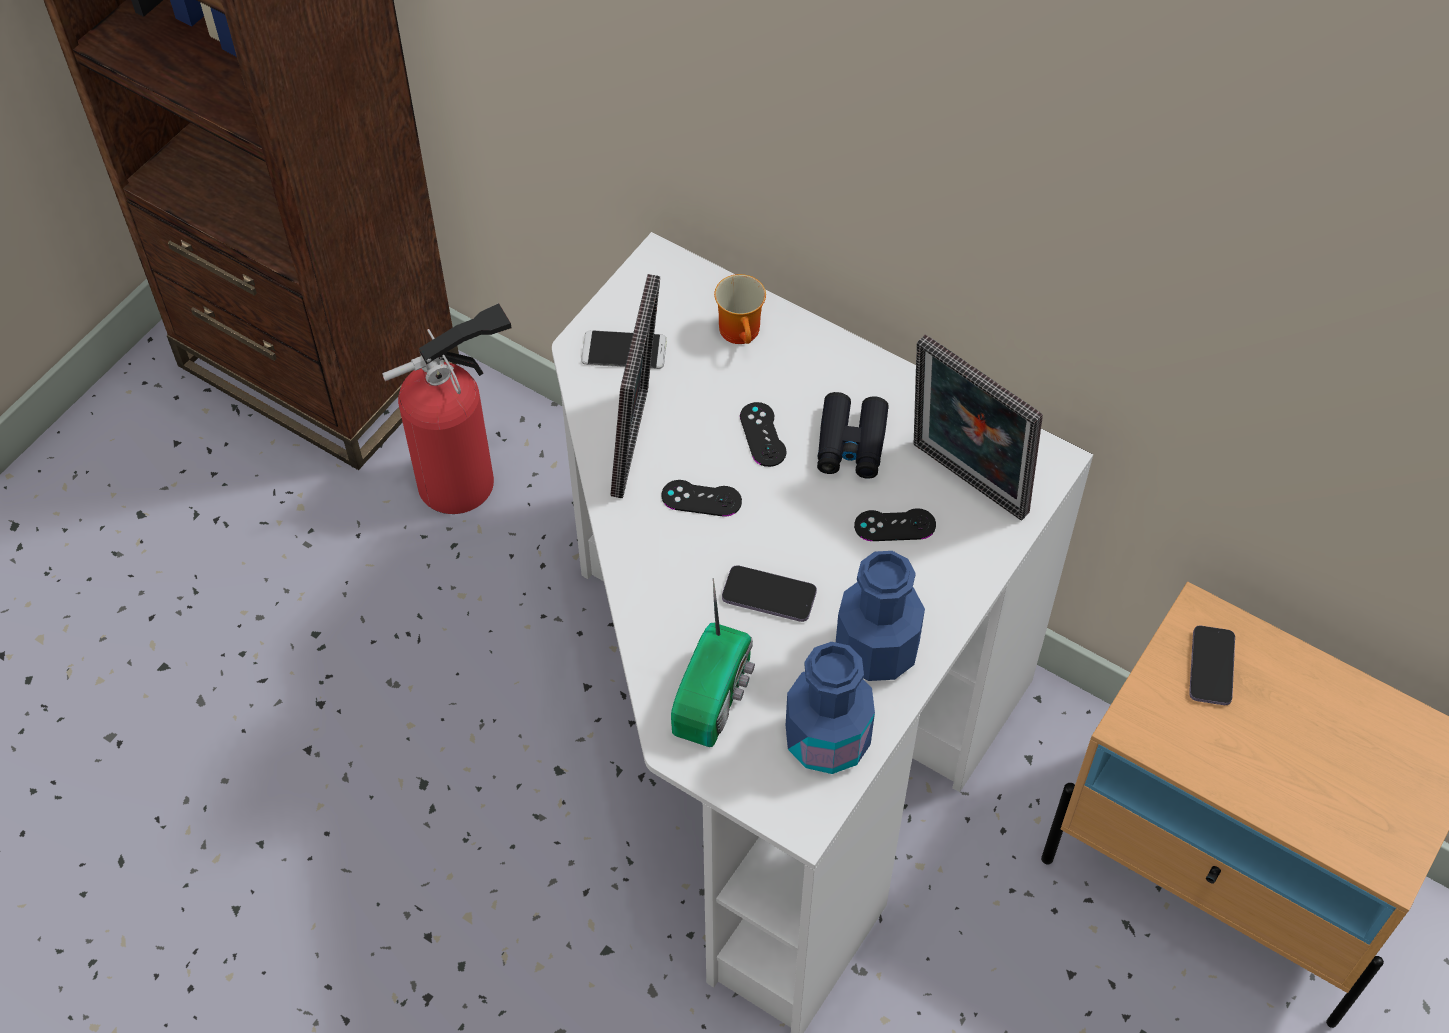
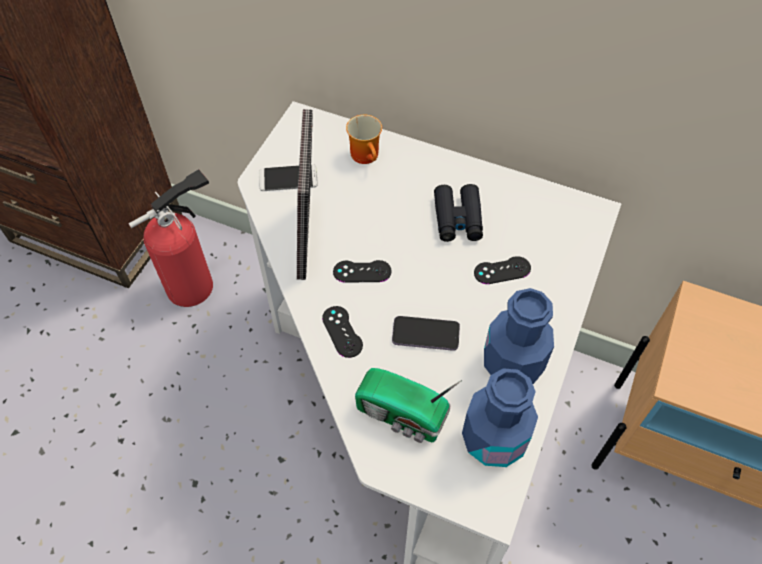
camera: 10 degrees left, 0 degrees up
radio [671,578,755,747] -> radio turned 105 degrees clockwise [355,368,462,443]
black game controller [740,402,786,467] -> black game controller moved to [322,306,363,358]
picture frame [913,335,1043,521] -> none
phone [1189,626,1235,705] -> none

